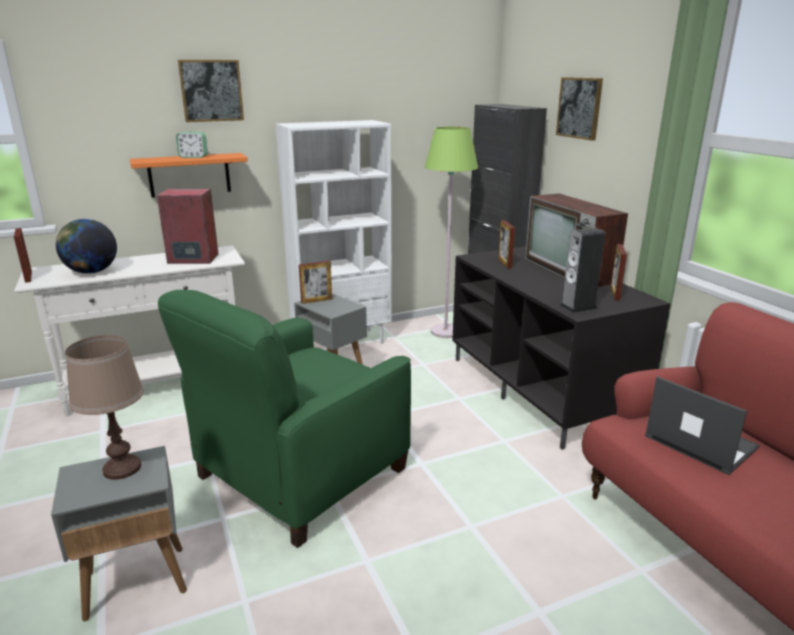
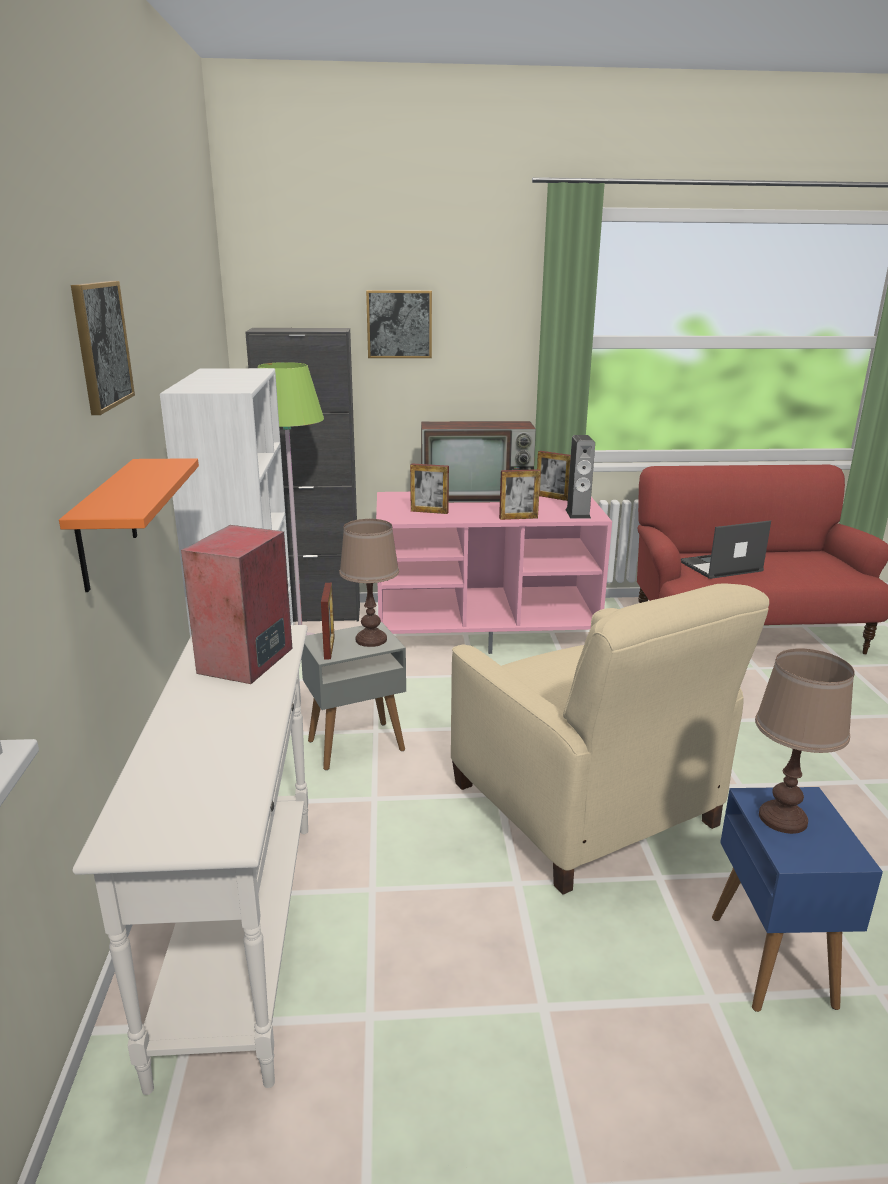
camera: 70 degrees left, 0 degrees up
picture frame [14,228,32,283] -> picture frame moved to [499,469,540,520]
grey side table [51,446,187,621] -> blue side table [712,787,883,1012]
globe [56,219,117,274] -> none
green armchair [158,290,411,548] -> beige armchair [451,583,769,895]
alarm clock [176,131,208,158] -> none
black tv stand [452,246,670,450] -> pink tv stand [376,492,612,654]
none -> brown table lamp [339,519,399,647]

